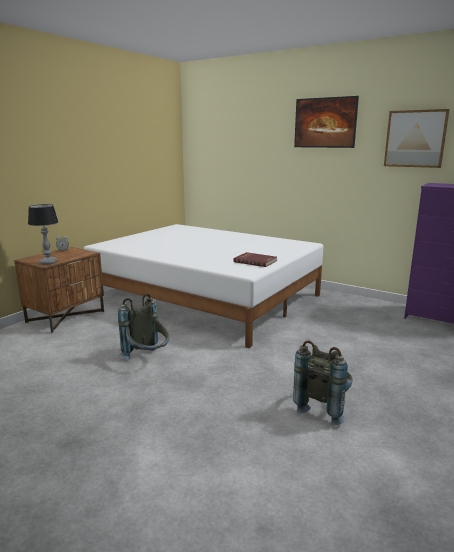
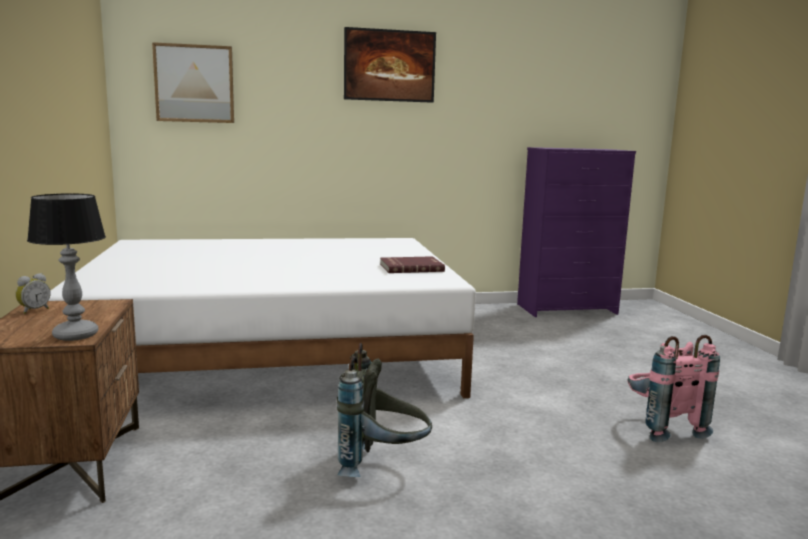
camera: 45 degrees left, 5 degrees down
grey backpack [293,340,353,426] -> pink backpack [627,335,720,442]
picture [384,109,450,168] -> picture moved to [152,42,234,123]

